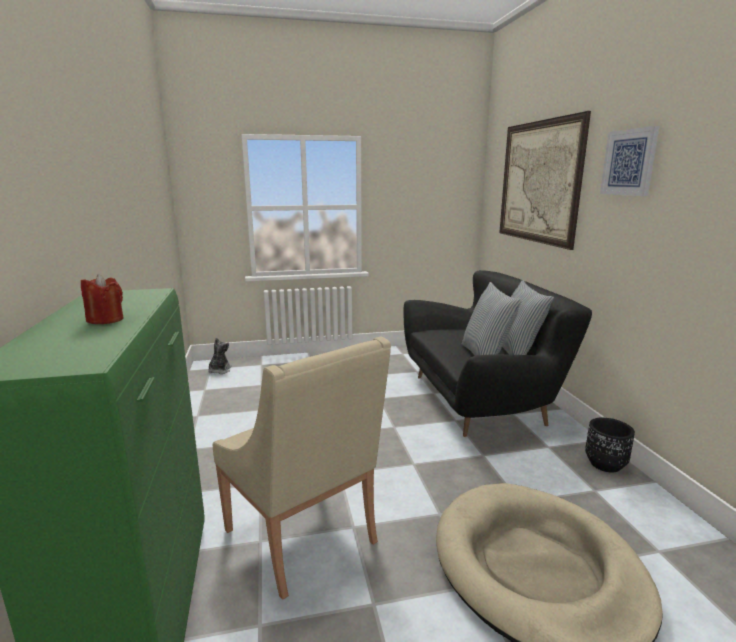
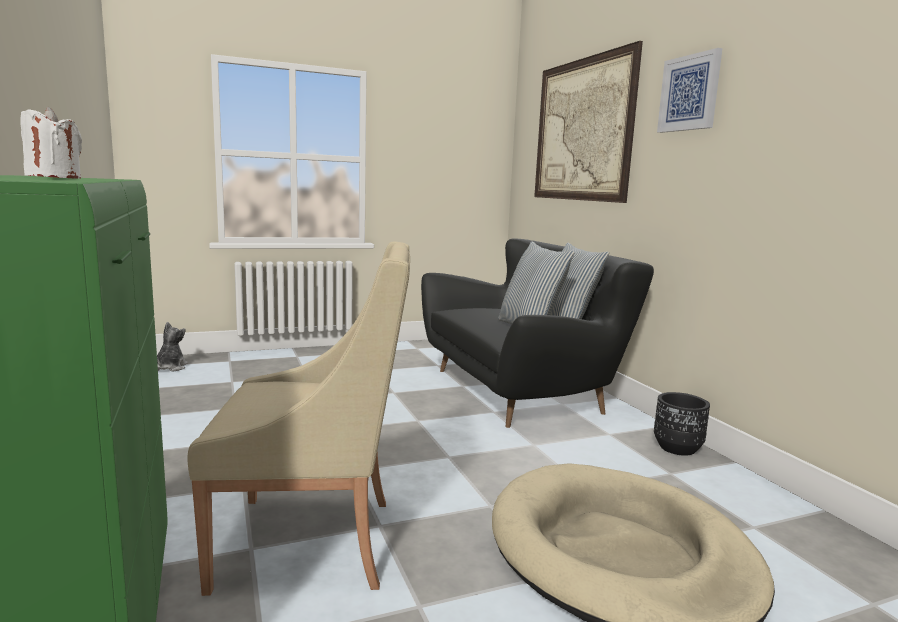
camera: 10 degrees left, 5 degrees down
red candle [81,274,124,324] -> white candle [21,107,82,179]
beige armchair [213,337,391,600] -> beige armchair turned 45 degrees counterclockwise [187,241,410,596]

